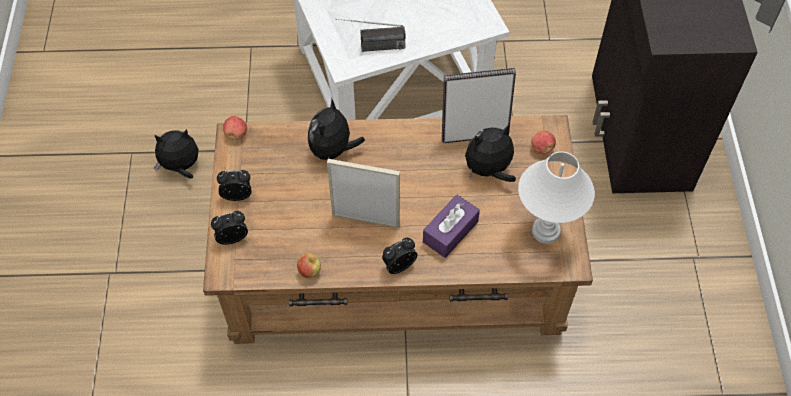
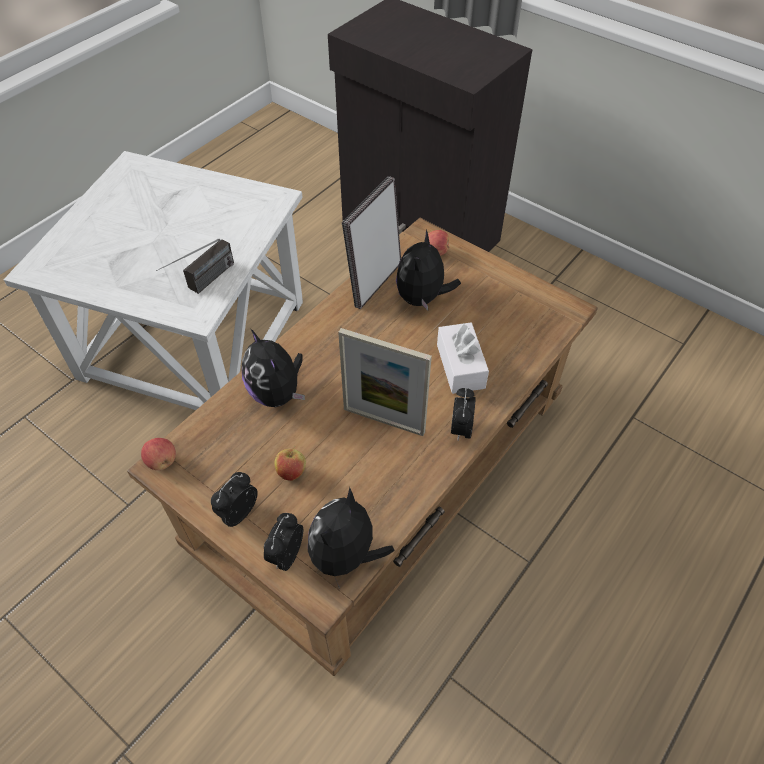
camera: 50 degrees left, 5 degrees down
plush toy [154,129,198,179] -> plush toy moved to [308,487,395,588]
apple [297,253,321,278] -> apple moved to [275,446,306,481]
picture frame [327,159,400,228] -> picture frame turned 120 degrees counterclockwise [338,328,432,436]
purple tissue box [423,194,480,258] -> white tissue box [437,322,489,394]
white table lamp [518,152,595,244] -> none

